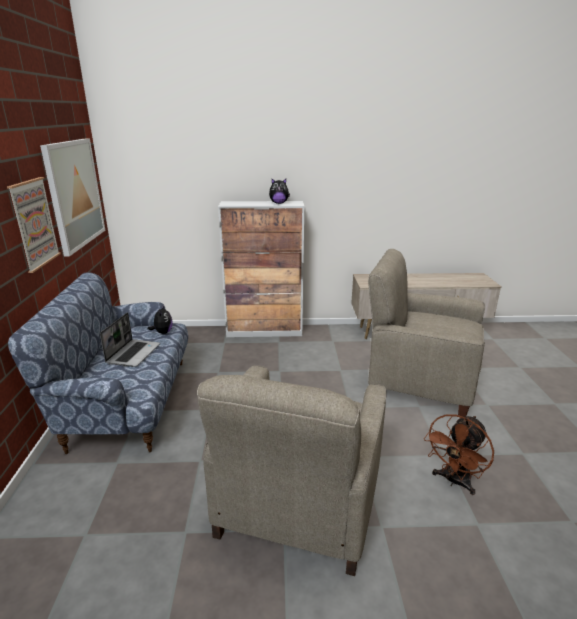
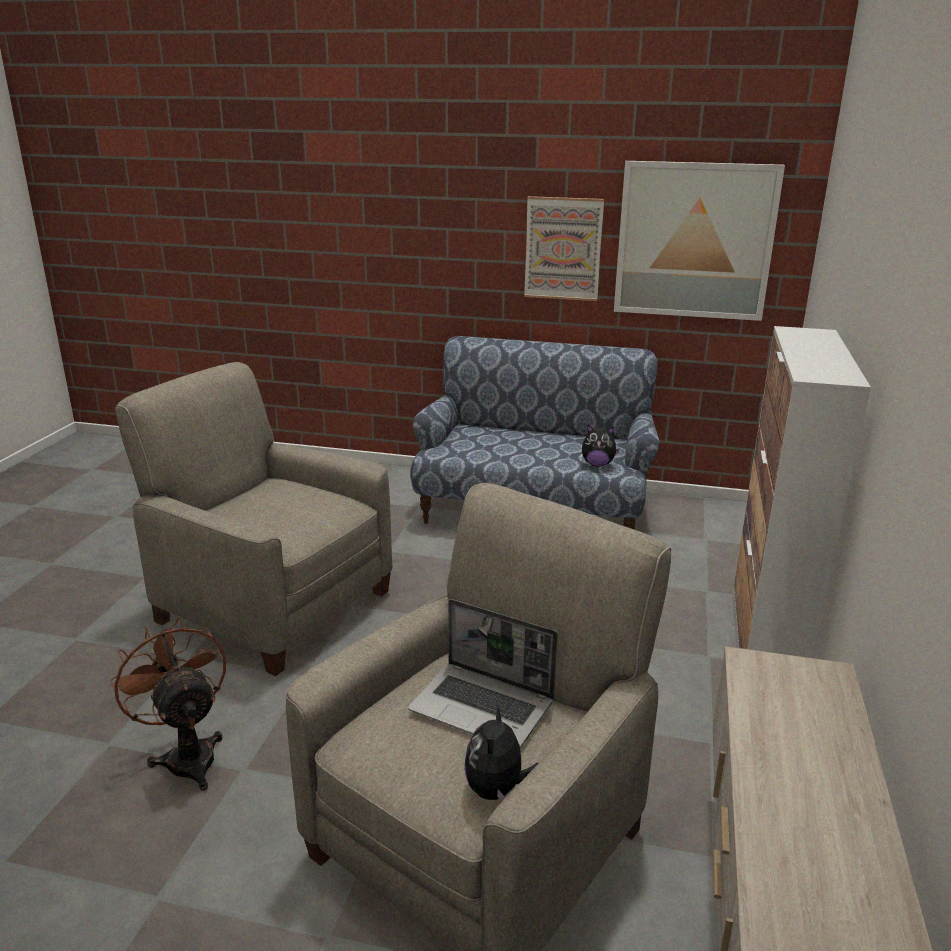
camera: 105 degrees right, 0 degrees up
laptop [100,312,160,367] -> laptop moved to [408,599,558,748]
plush toy [269,179,290,204] -> plush toy moved to [464,705,539,801]

